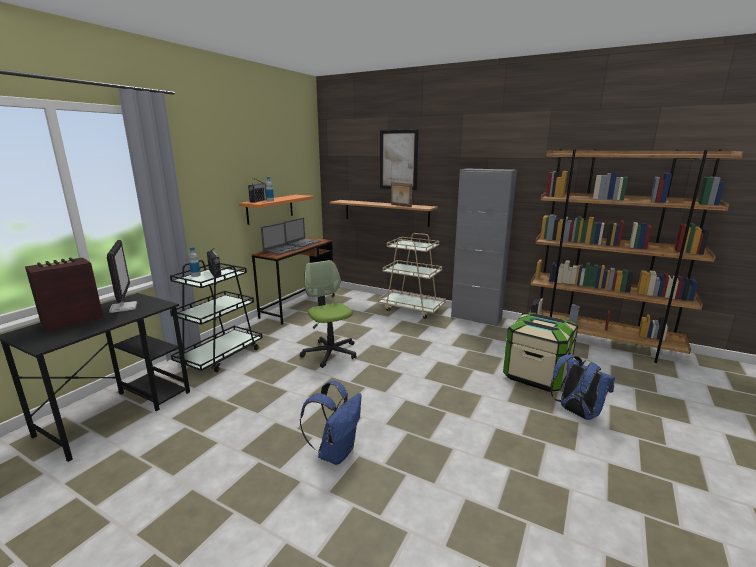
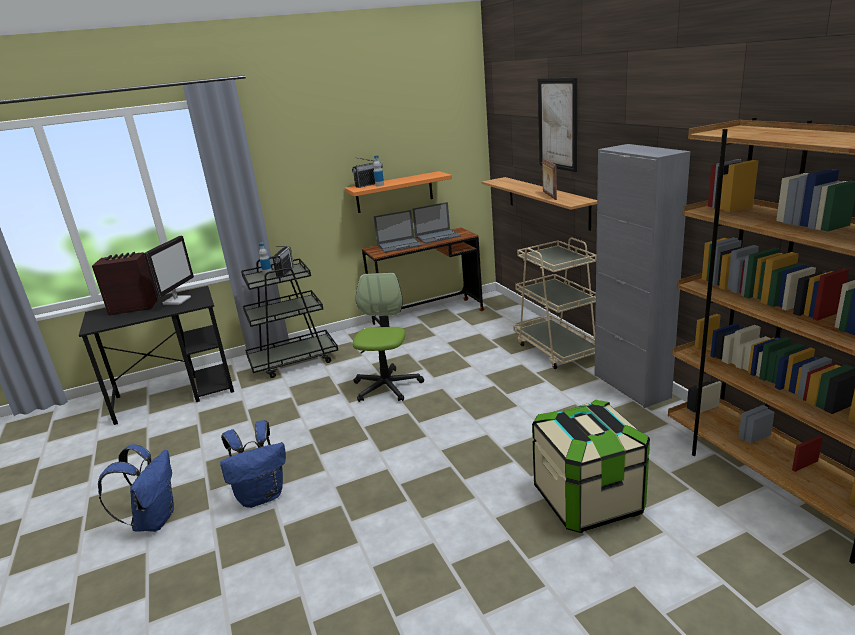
camera: 40 degrees right, 5 degrees up
blue backpack [550,354,615,420] -> blue backpack moved to [98,444,174,532]

